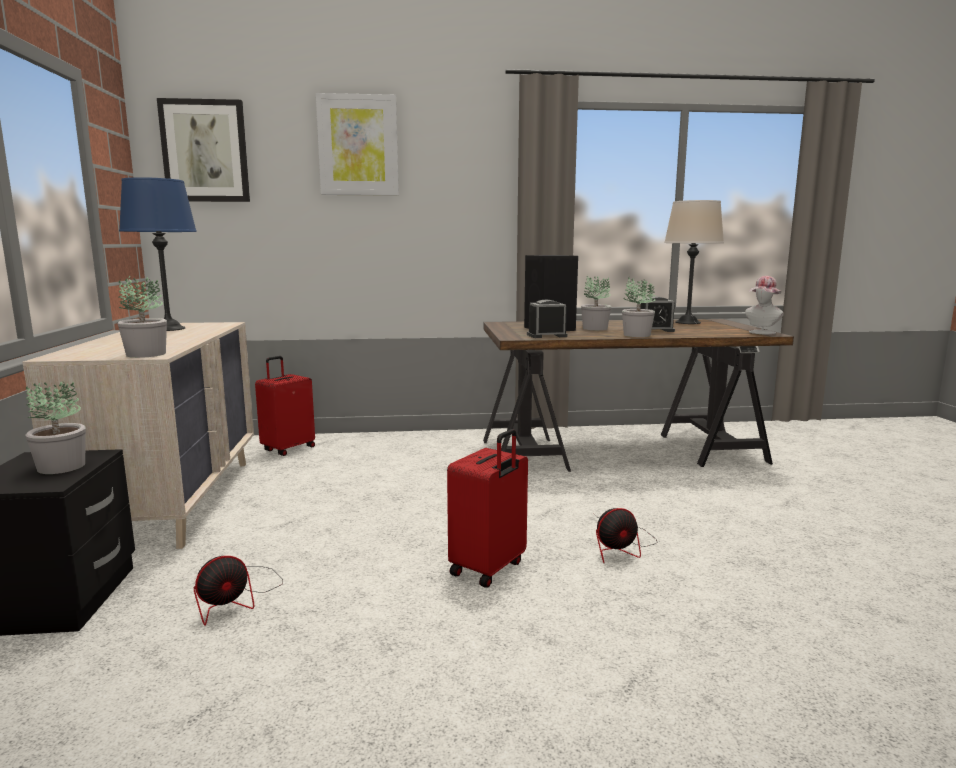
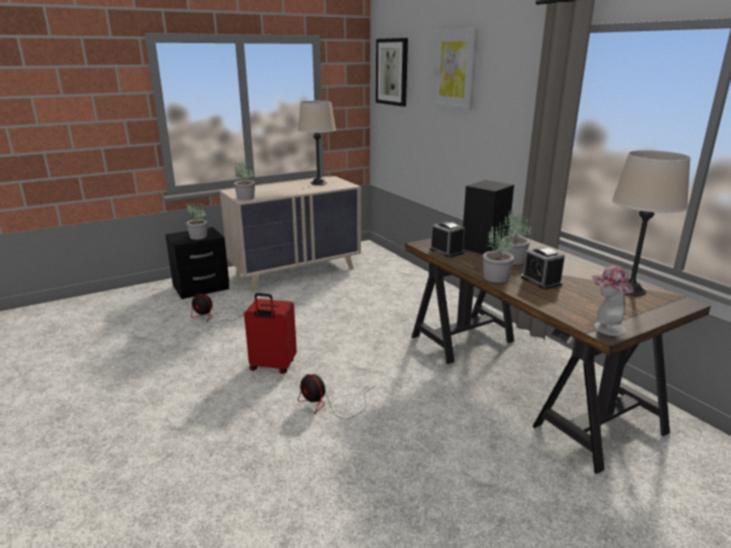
camera: 65 degrees right, 10 degrees up
blue table lamp [119,177,197,331] -> beige table lamp [298,101,336,185]
red suitcase [255,356,315,456] -> none

